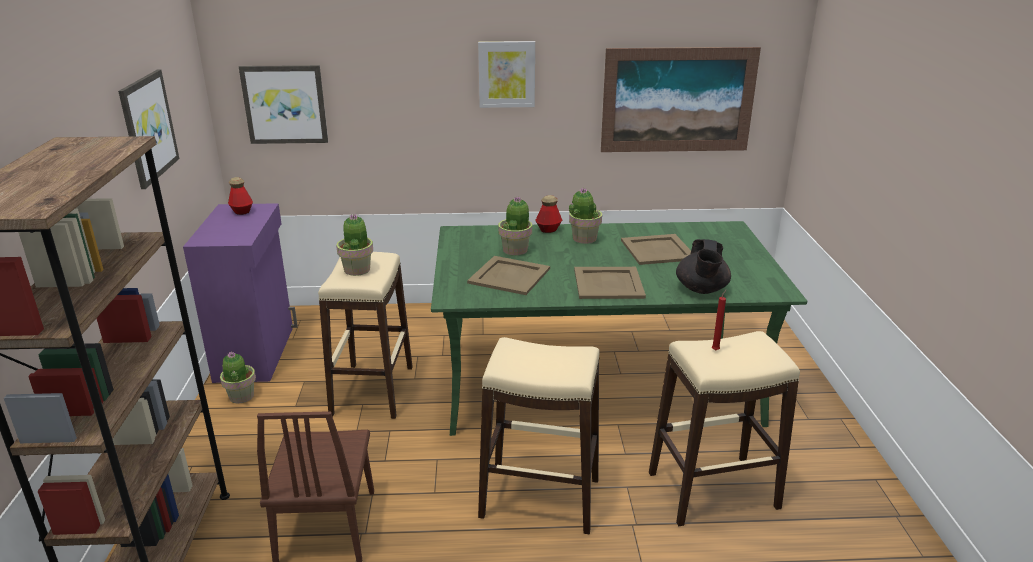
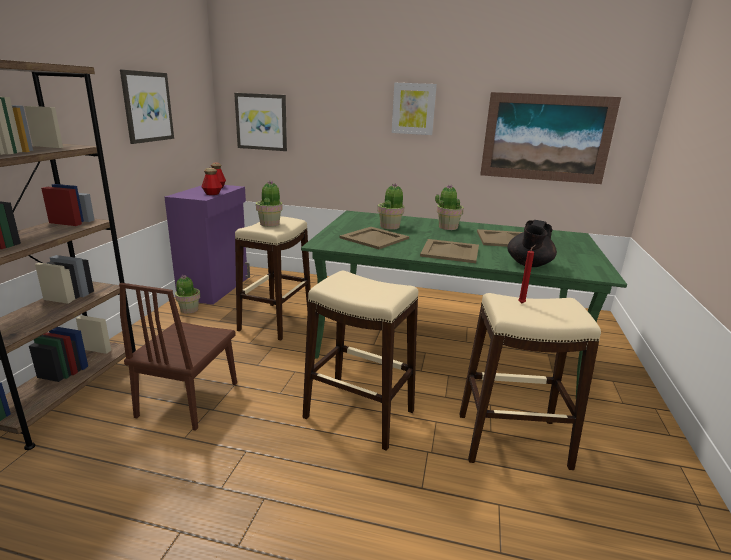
camera: 15 degrees right, 5 degrees down
bottle [535,195,562,233] -> bottle moved to [201,168,222,195]

